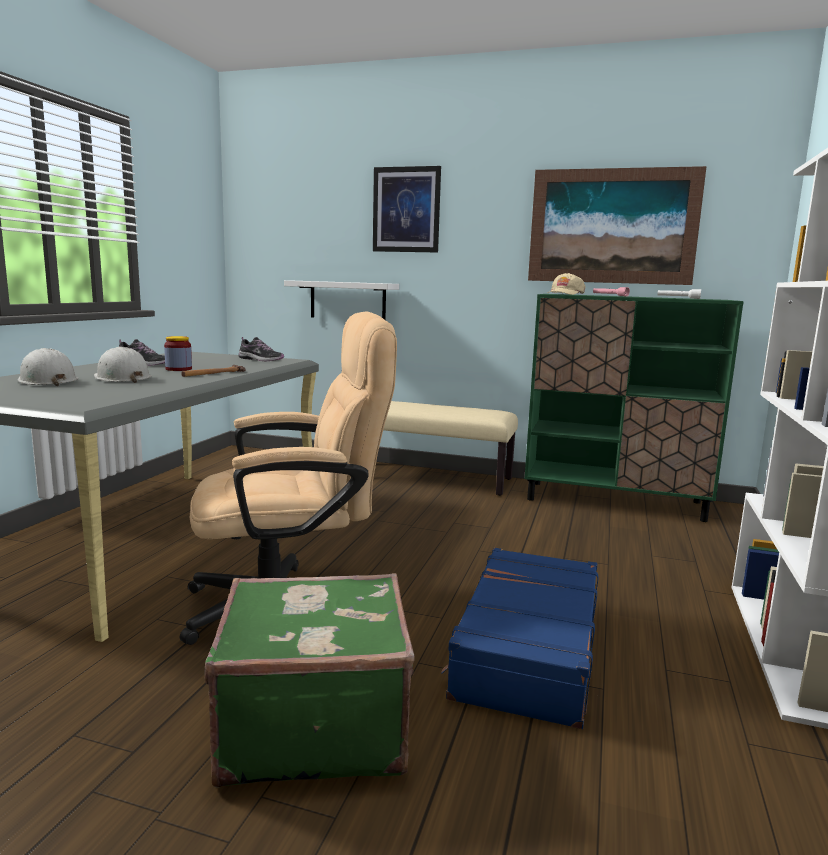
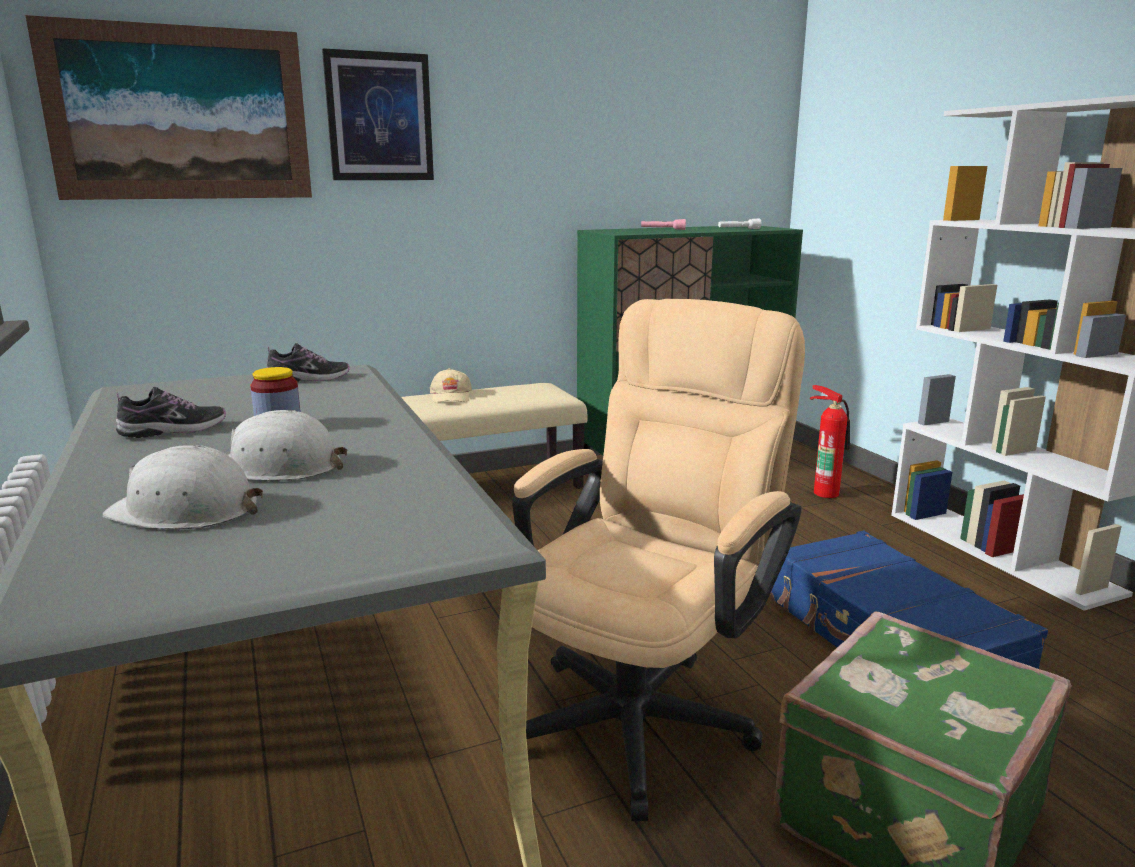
camera: 40 degrees left, 5 degrees up
hammer [181,365,246,377] -> none
white shelf [284,280,399,320] -> none
picture [528,166,707,285] -> picture moved to [25,15,312,200]
beige cap [546,273,586,295] -> beige cap moved to [430,368,472,403]
none -> fire extinguisher [810,385,850,498]

